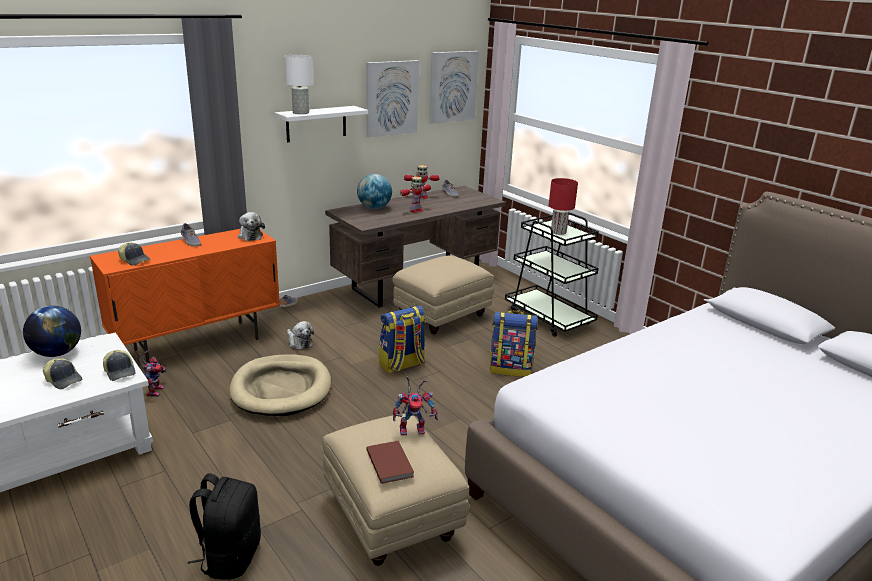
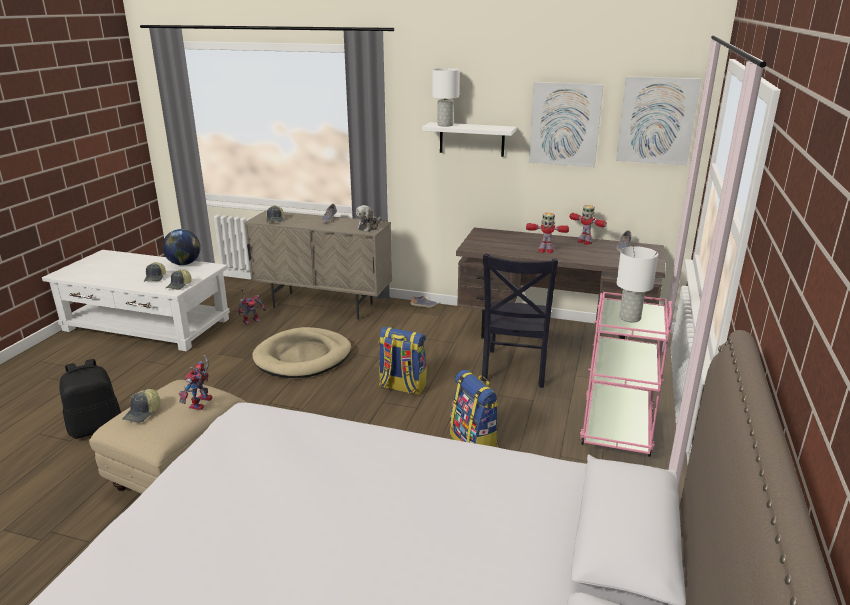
camera: 55 degrees right, 0 degrees up
orange cabinet [90,229,280,364] -> beige cabinet [244,210,392,320]
plush toy [287,321,314,349] -> none
globe [357,174,392,209] -> none
brown book [366,441,414,484] -> cap [122,389,161,423]
beige ottoman [393,255,494,334] -> black chair [482,253,558,388]
toy robot [393,376,438,435] -> toy robot turned 60 degrees clockwise [179,355,212,410]
black cart [505,213,599,337] -> pink cart [580,292,672,457]
red table lamp [549,178,578,235] -> white table lamp [617,246,658,322]

